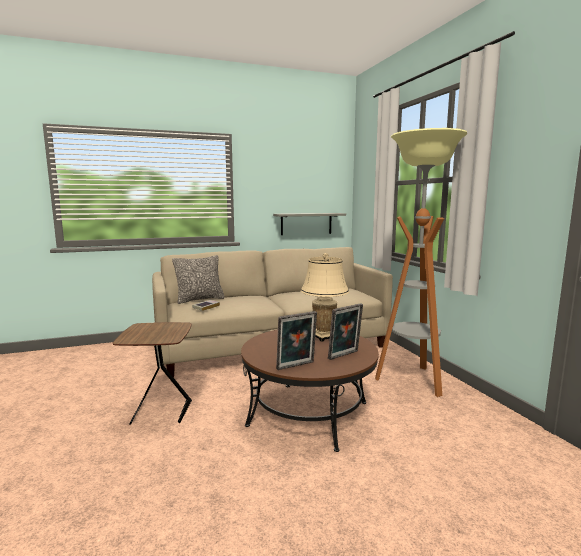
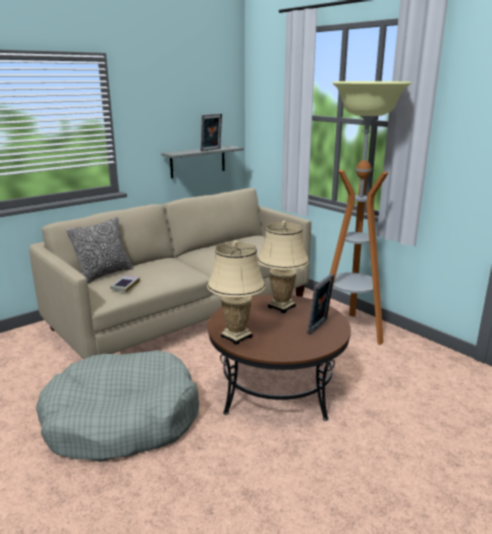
camera: 20 degrees left, 10 degrees up
brown side table [113,322,192,425] -> grey dog bed [36,350,199,462]
picture frame [276,311,317,370] -> picture frame moved to [200,114,222,151]
none -> beige table lamp [207,241,266,345]

